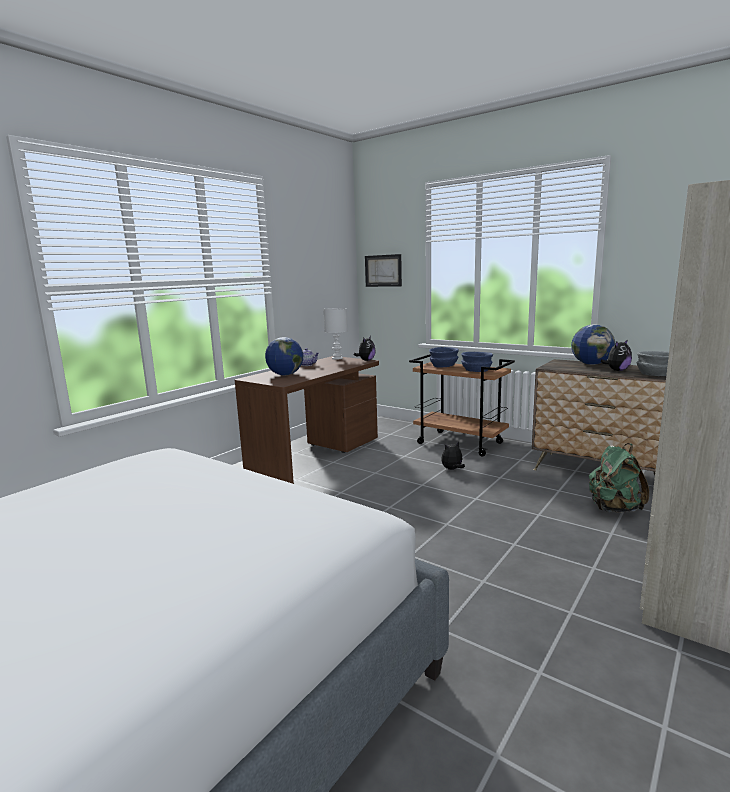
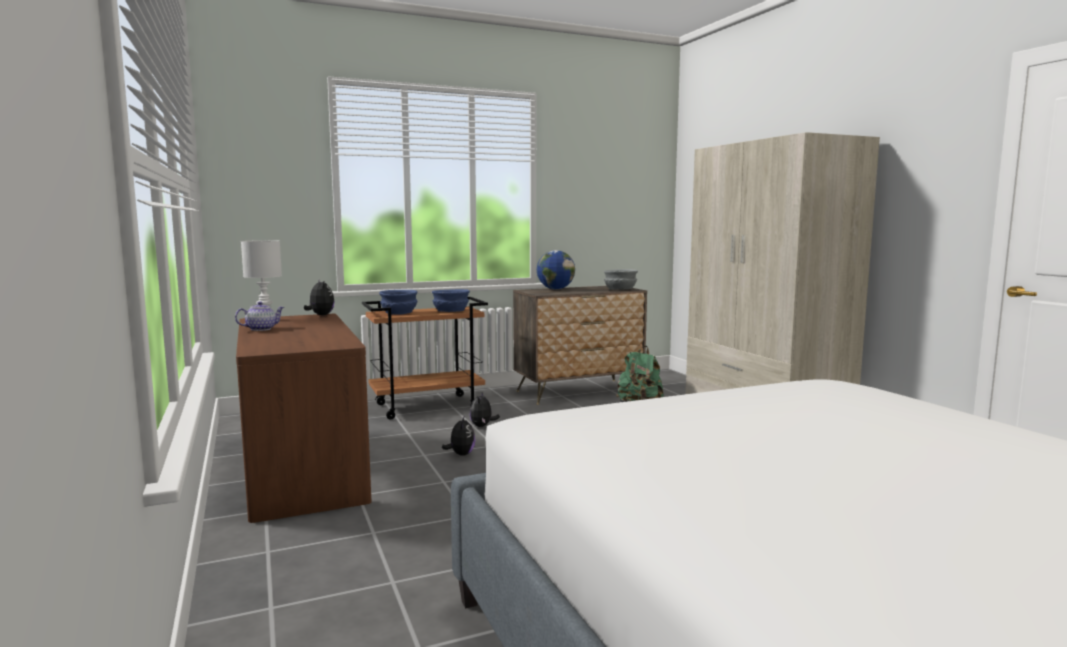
camera: 60 degrees left, 5 degrees down
globe [265,337,303,376] -> none
picture [365,254,402,287] -> none
plush toy [600,339,632,371] -> plush toy moved to [442,417,476,456]

